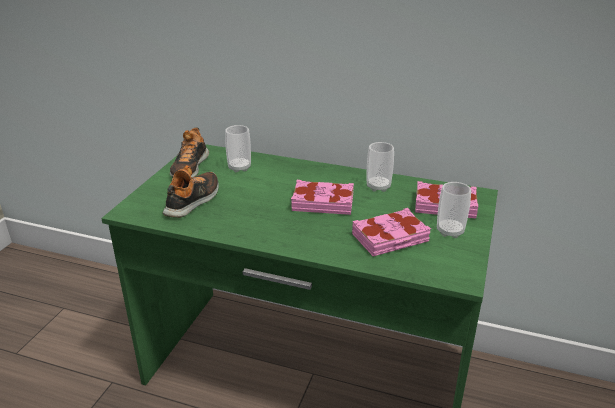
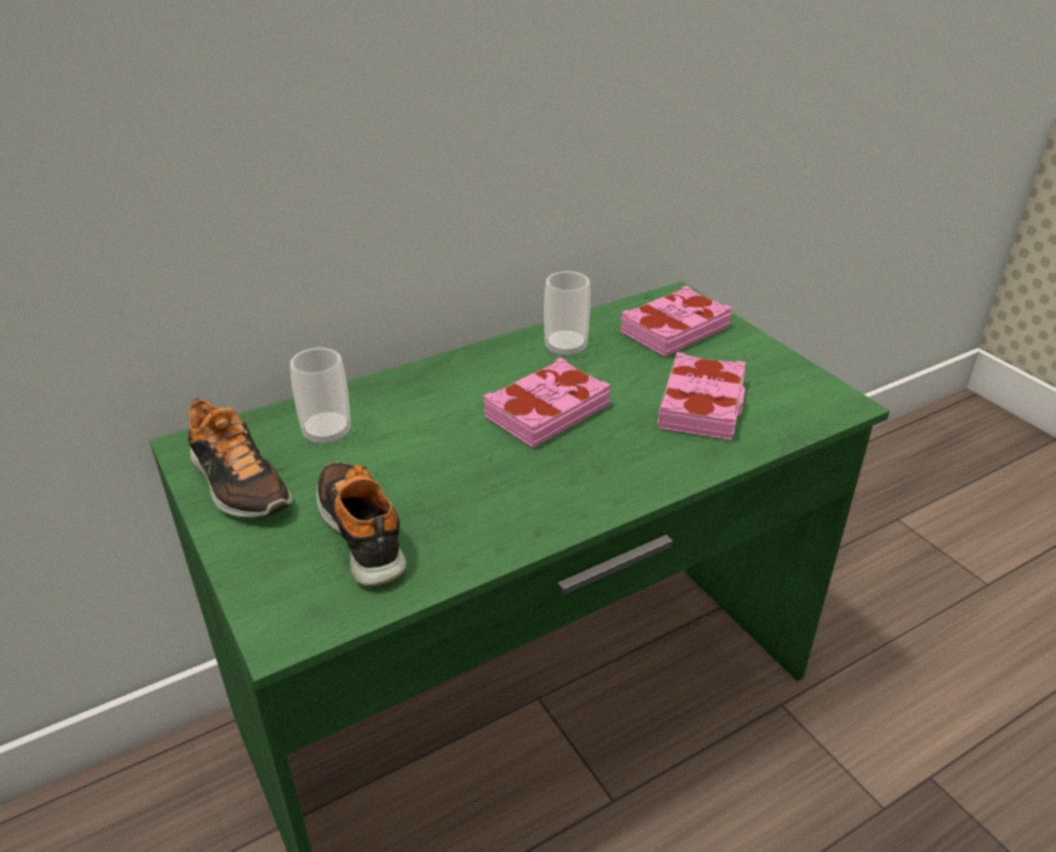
camera: 50 degrees left, 5 degrees up
cup [437,182,471,238] -> none

